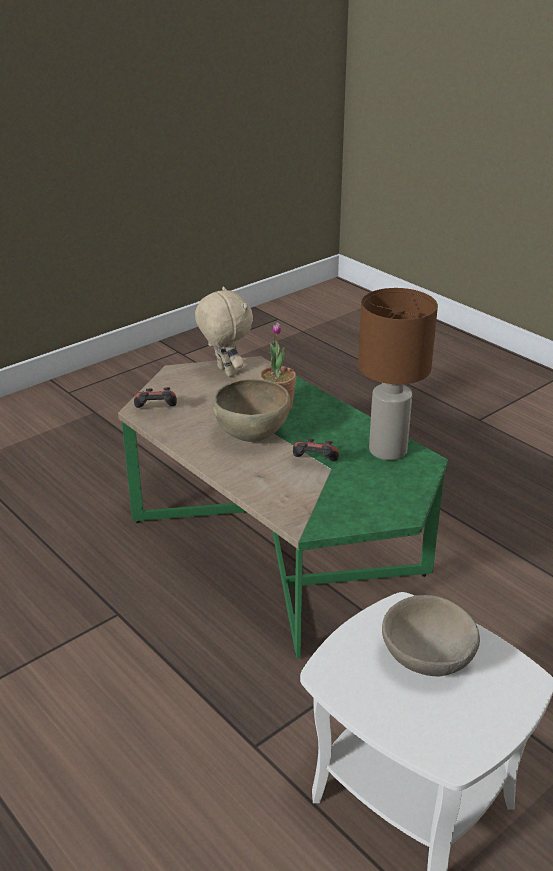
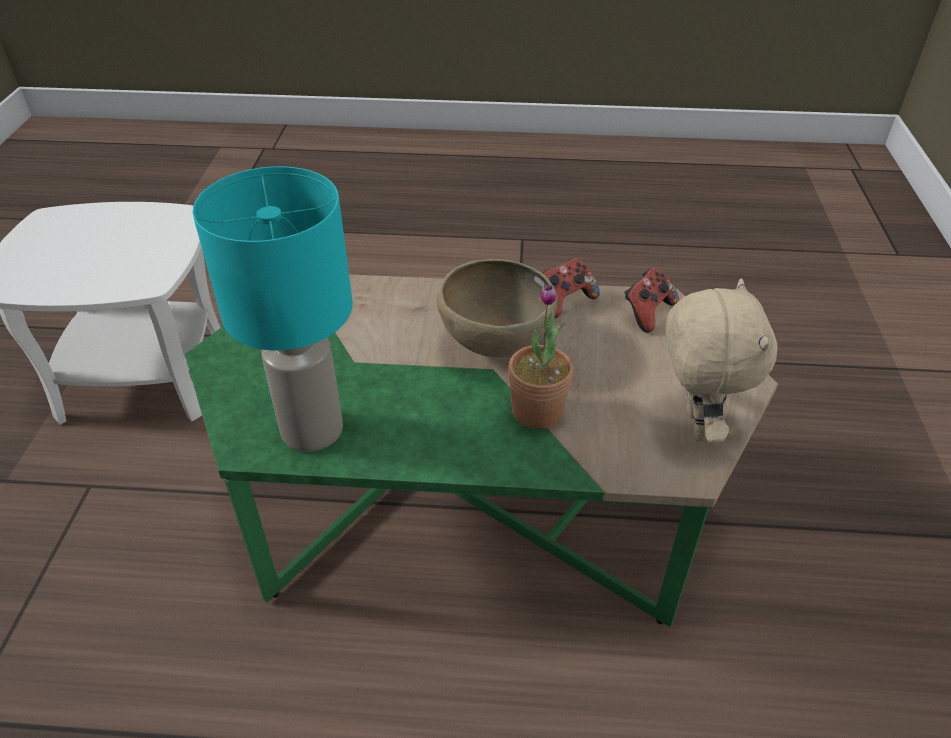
camera: 135 degrees right, 10 degrees up
beige plush toy [195,287,253,377] -> beige plush toy turned 105 degrees counterclockwise [666,278,777,443]
game controller [293,438,339,461] -> game controller moved to [543,258,600,319]
brown table lamp [358,288,438,460] -> turquoise table lamp [193,166,353,452]
beige bowl [382,595,480,676] -> none

